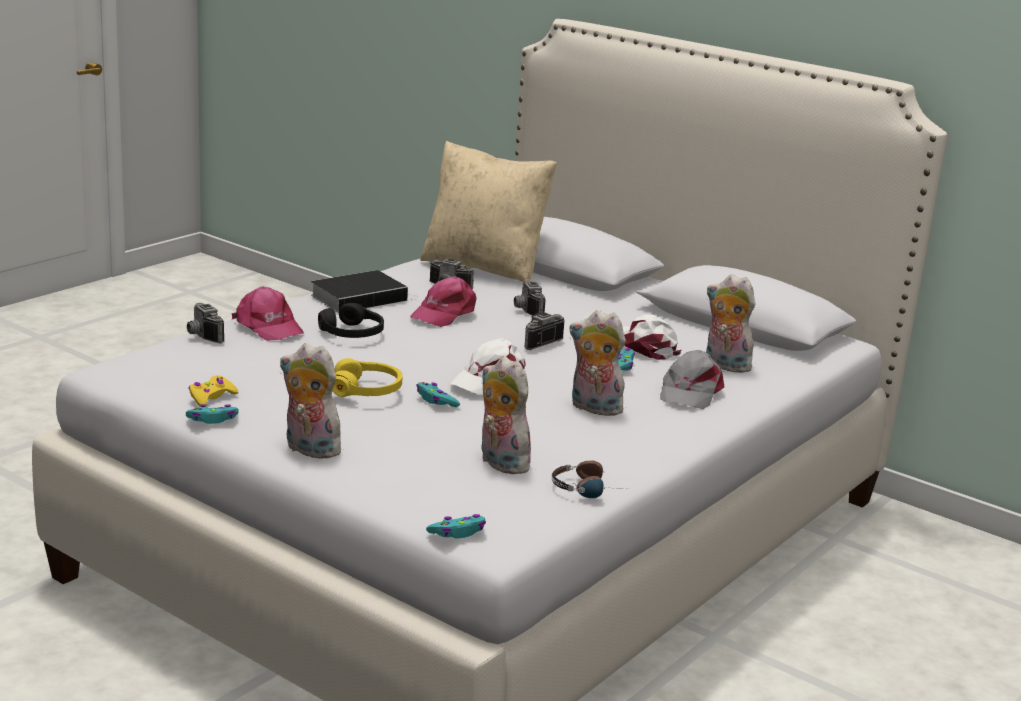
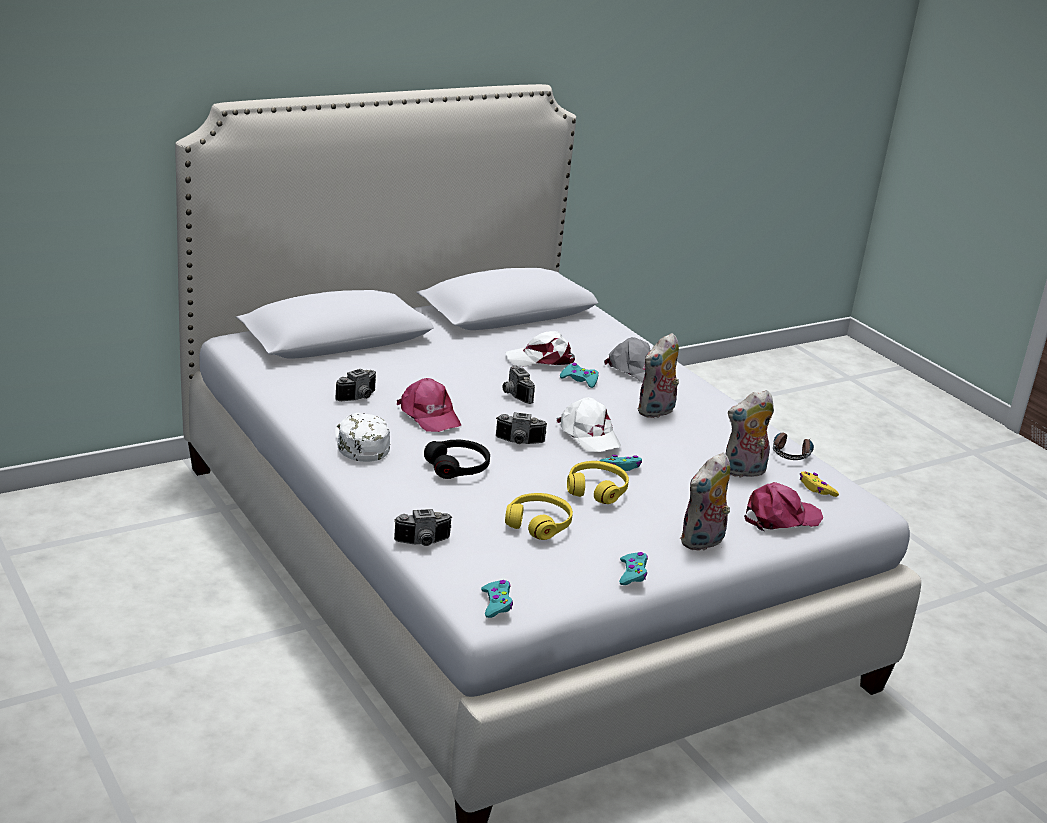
camera: 70 degrees left, 5 degrees up
yellow game controller [188,375,238,406] -> yellow game controller moved to [800,472,839,497]
pink cap [232,287,304,341] -> pink cap moved to [744,482,823,531]
book [311,270,416,313] -> white cap [335,413,390,462]
beige pillow [420,141,557,283] -> none
turquoise game controller [426,514,486,539] -> turquoise game controller moved to [481,580,513,618]
camera [514,281,546,316] -> camera moved to [496,412,548,444]
plush toy [706,274,756,373] -> none
none -> yellow headphones [505,493,573,540]

